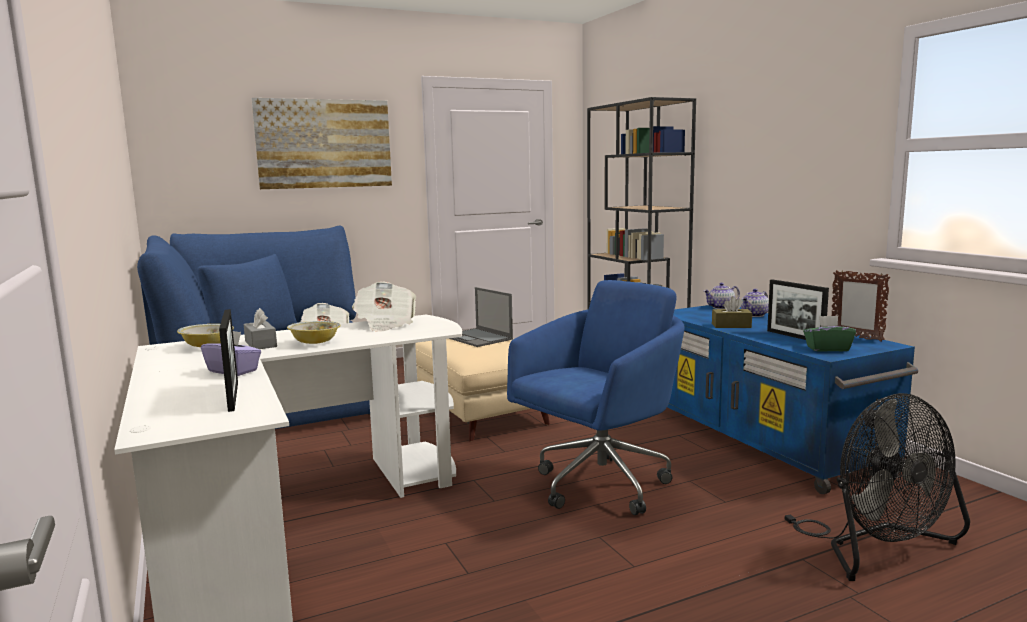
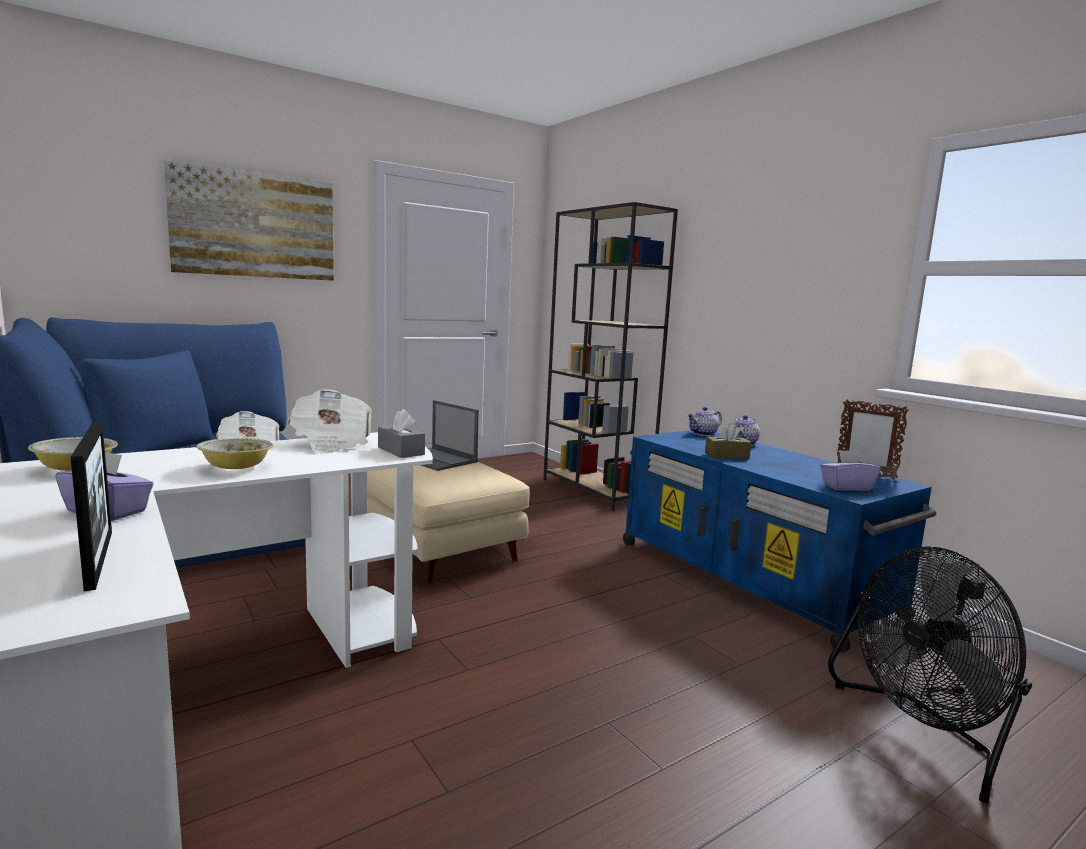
camera: 10 degrees left, 0 degrees up
grey tissue box [243,308,277,349] -> grey tissue box moved to [378,409,425,458]
blue office chair [507,280,685,515] -> none
picture frame [767,279,829,340] -> none
black fan [785,393,970,581] -> black fan turned 105 degrees clockwise [828,547,1032,804]
green tissue box [803,316,856,352] -> purple tissue box [820,450,881,491]

